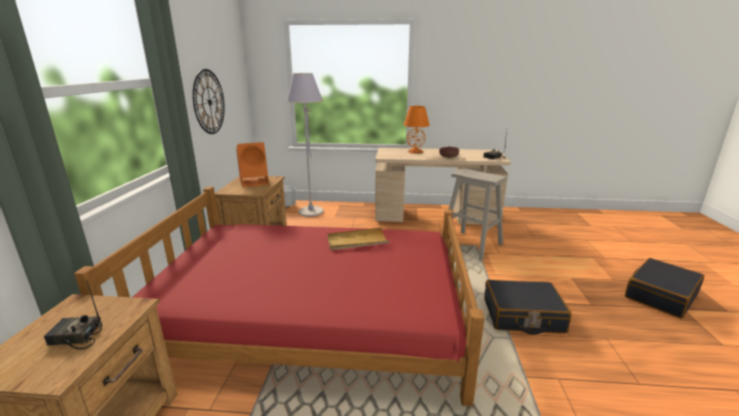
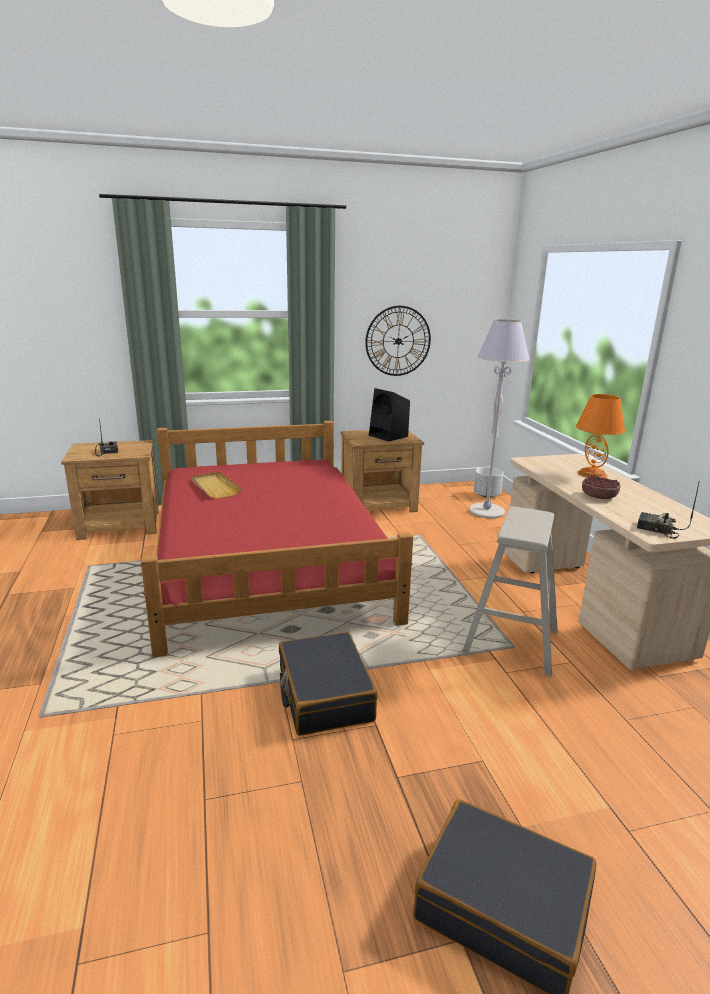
camera: 70 degrees right, 0 degrees up
orange speaker [236,142,269,188] -> black speaker [369,388,410,442]
beige tray [327,227,389,250] -> beige tray moved to [192,472,242,499]

